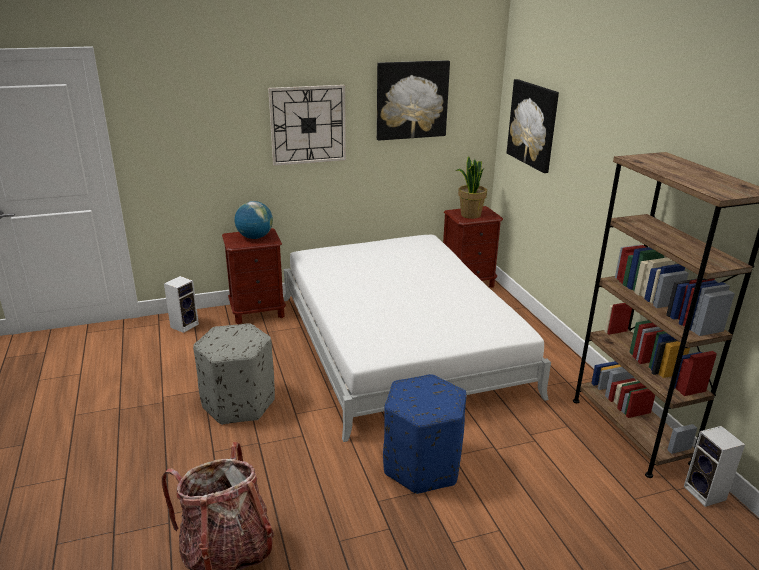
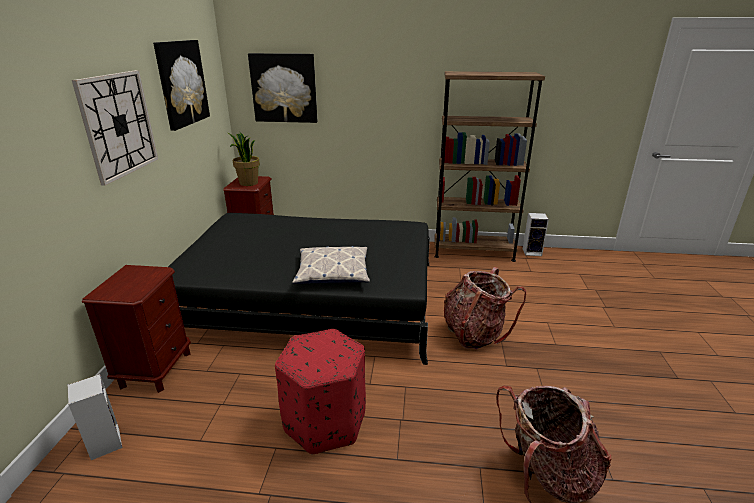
camera: 65 degrees left, 0 degrees up
grey ottoman [193,323,275,425] -> red ottoman [275,329,366,455]
globe [234,201,273,239] -> none
white bed [284,235,551,442] -> black bed [168,213,430,365]
blue ottoman [383,374,467,494] -> backpack [444,267,526,349]
none -> pillow [292,246,370,284]

